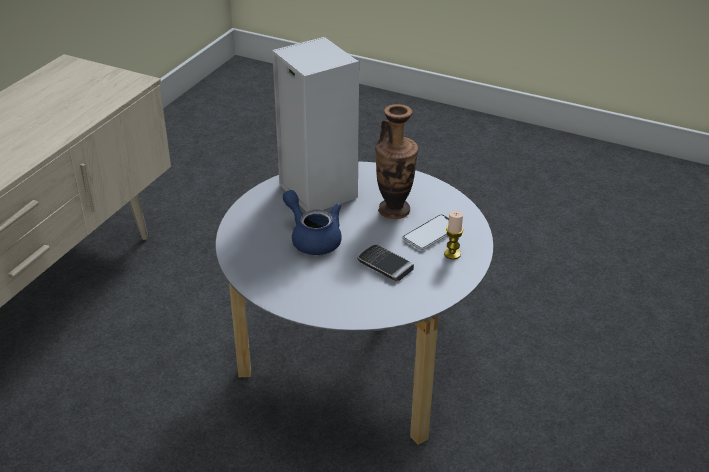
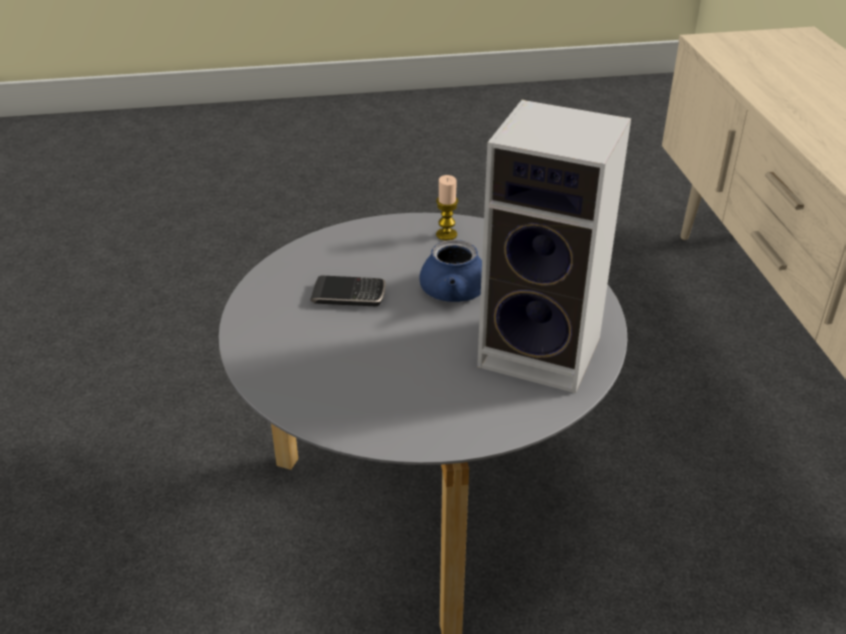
camera: 145 degrees right, 0 degrees up
vase [375,104,419,219] -> none
phone [402,215,449,250] -> none
candle [444,211,463,260] -> candle moved to [436,175,458,241]

